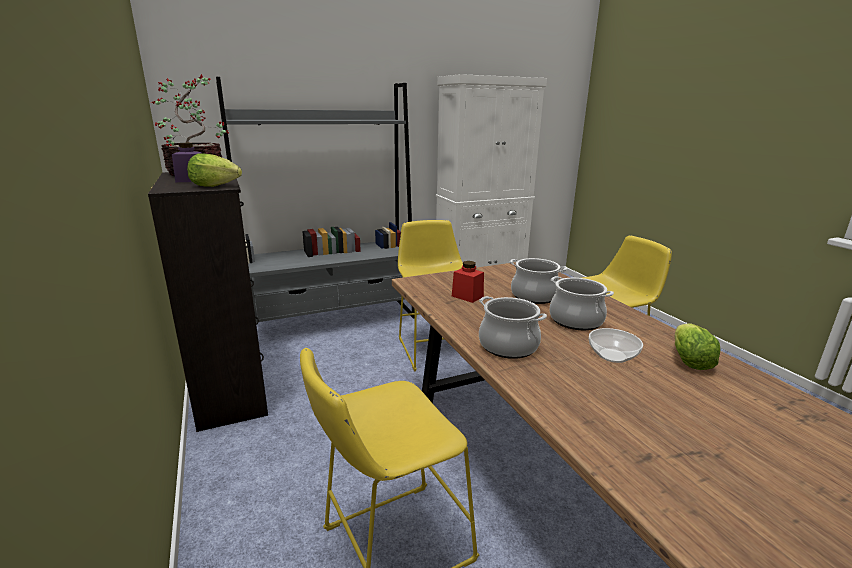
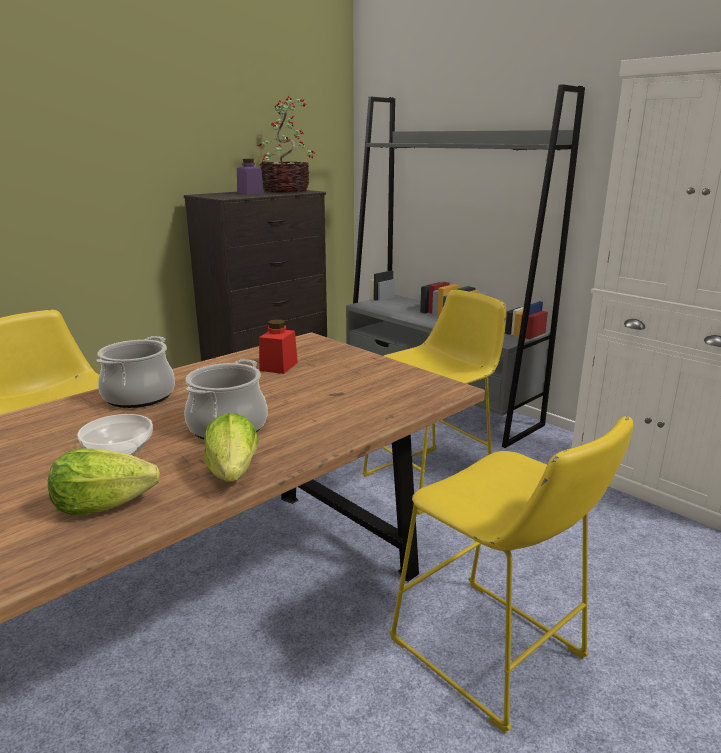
camera: 70 degrees right, 0 degrees up
lettuce [187,153,242,187] -> lettuce moved to [204,413,258,482]
cooking pot [510,258,567,304] -> none

